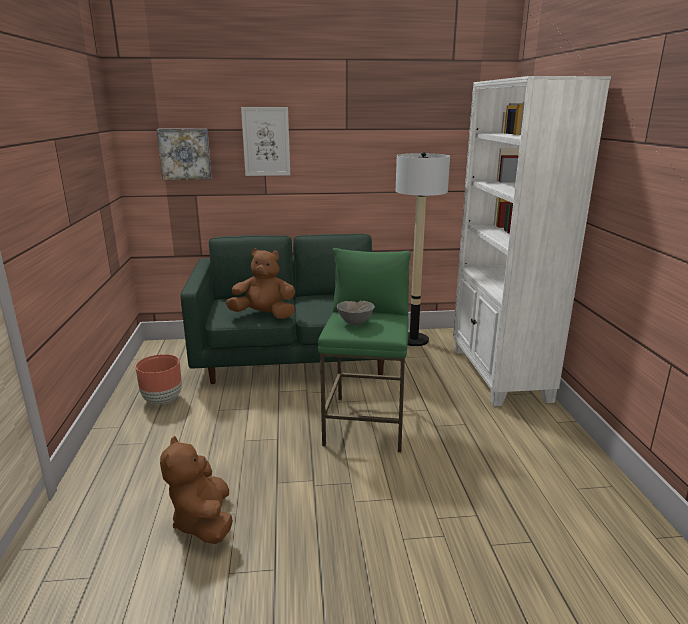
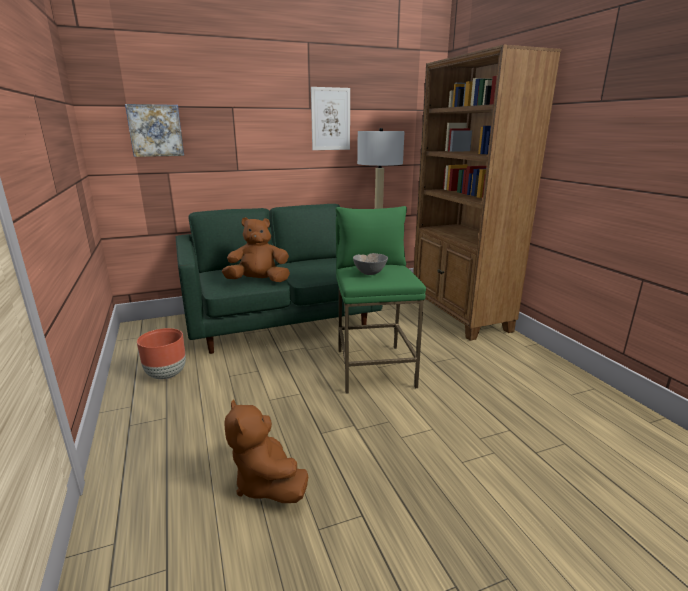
camera: 15 degrees left, 0 degrees up
picture [241,107,290,176] -> picture moved to [311,87,350,150]
white bookcase [453,76,611,406] -> brown bookcase [413,45,561,341]

